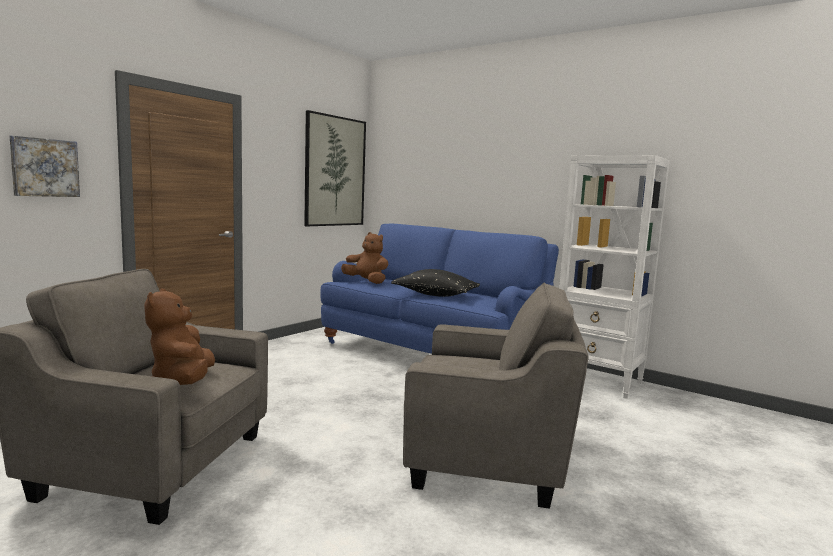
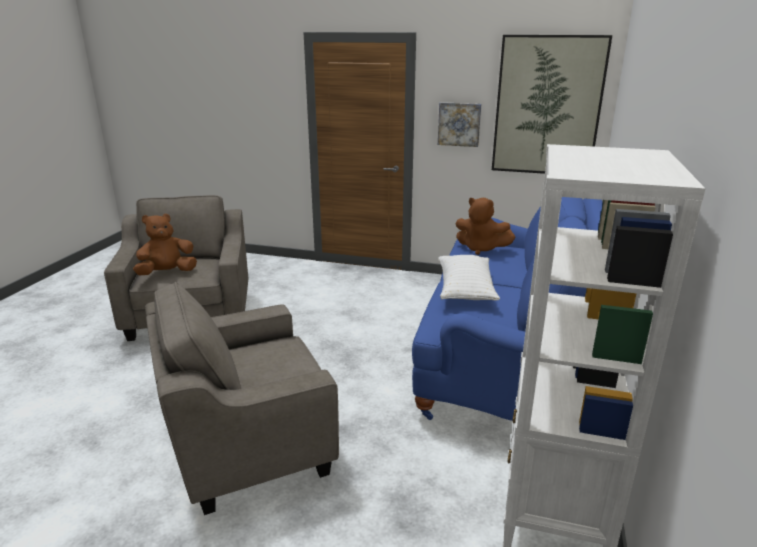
camera: 70 degrees right, 15 degrees up
picture [10,136,80,197] -> picture moved to [438,102,481,147]
brown plush toy [341,232,388,284] -> brown plush toy turned 105 degrees clockwise [456,198,515,255]
black pillow [391,269,480,297] -> white pillow [438,255,500,301]
grey armchair [403,282,589,509] -> grey armchair turned 75 degrees clockwise [145,282,339,515]

